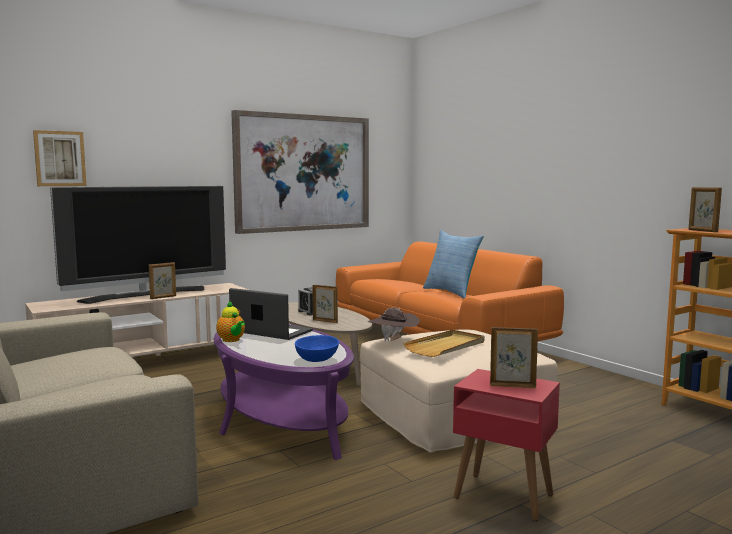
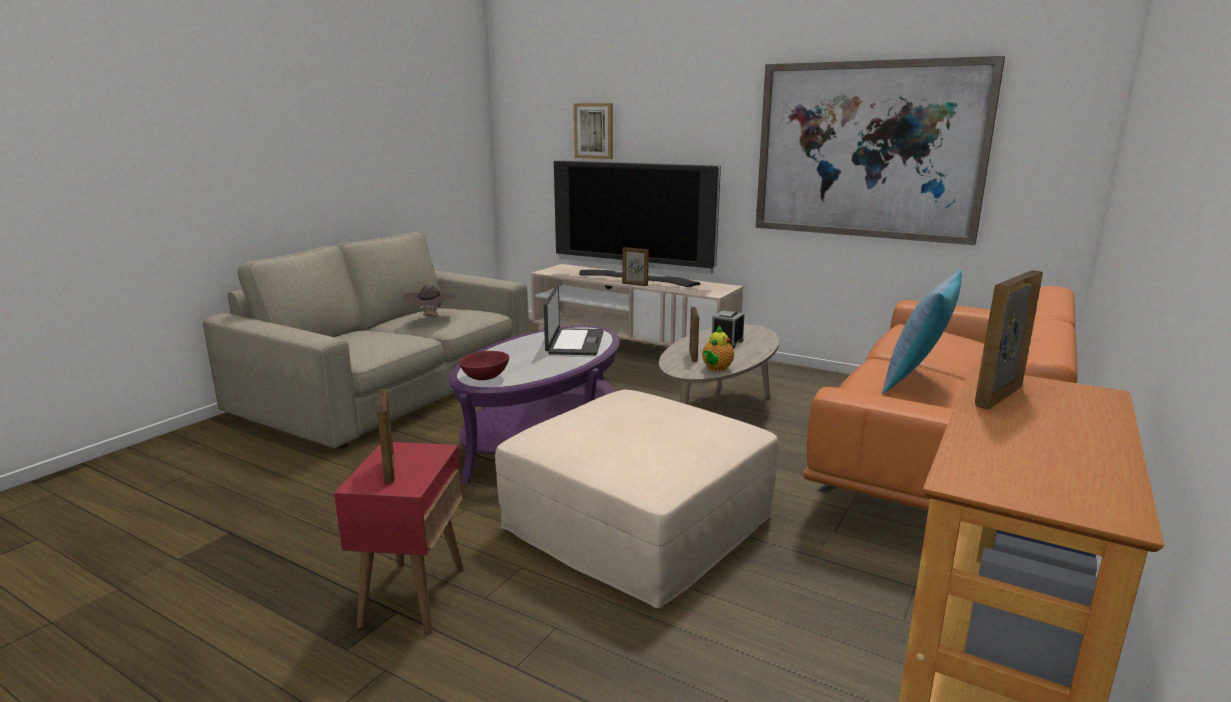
camera: 65 degrees right, 10 degrees up
teapot [216,301,245,342] -> teapot moved to [702,326,734,372]
blue bowl [295,335,339,362] -> red bowl [459,351,509,380]
brown hat [367,307,420,341] -> brown hat moved to [403,285,458,317]
beige tray [403,330,485,357] -> none

